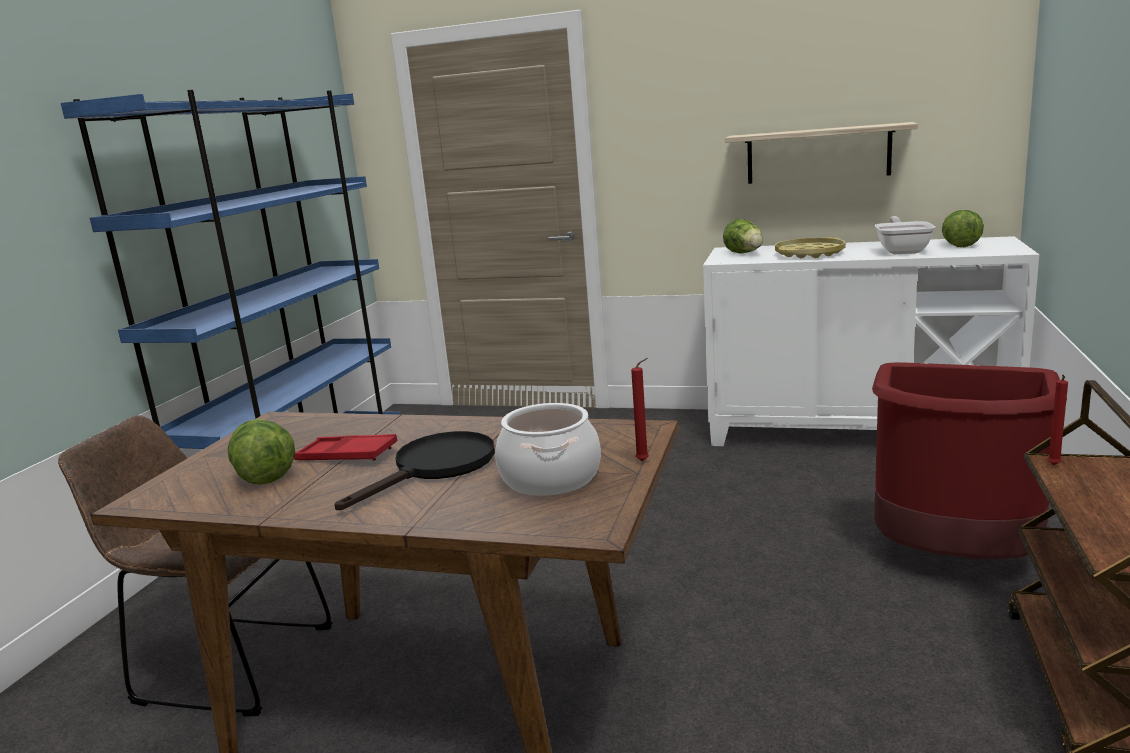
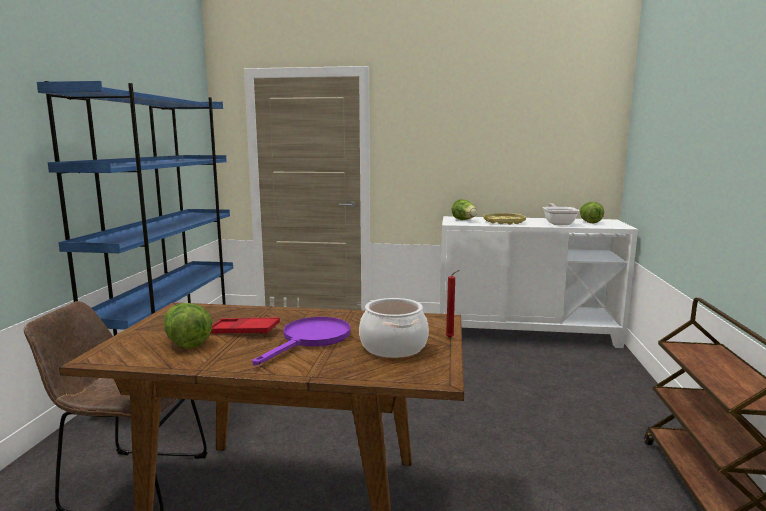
camera: 10 degrees left, 5 degrees down
black frying pan [334,431,495,510] -> purple frying pan [252,317,351,365]
shelf [725,122,918,184] -> none
red trash can [872,362,1067,559] -> none
red candle [1047,375,1068,465] -> none

